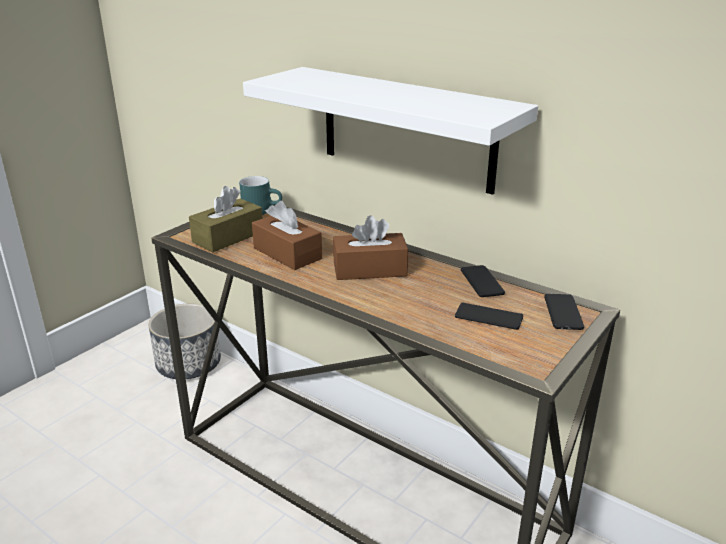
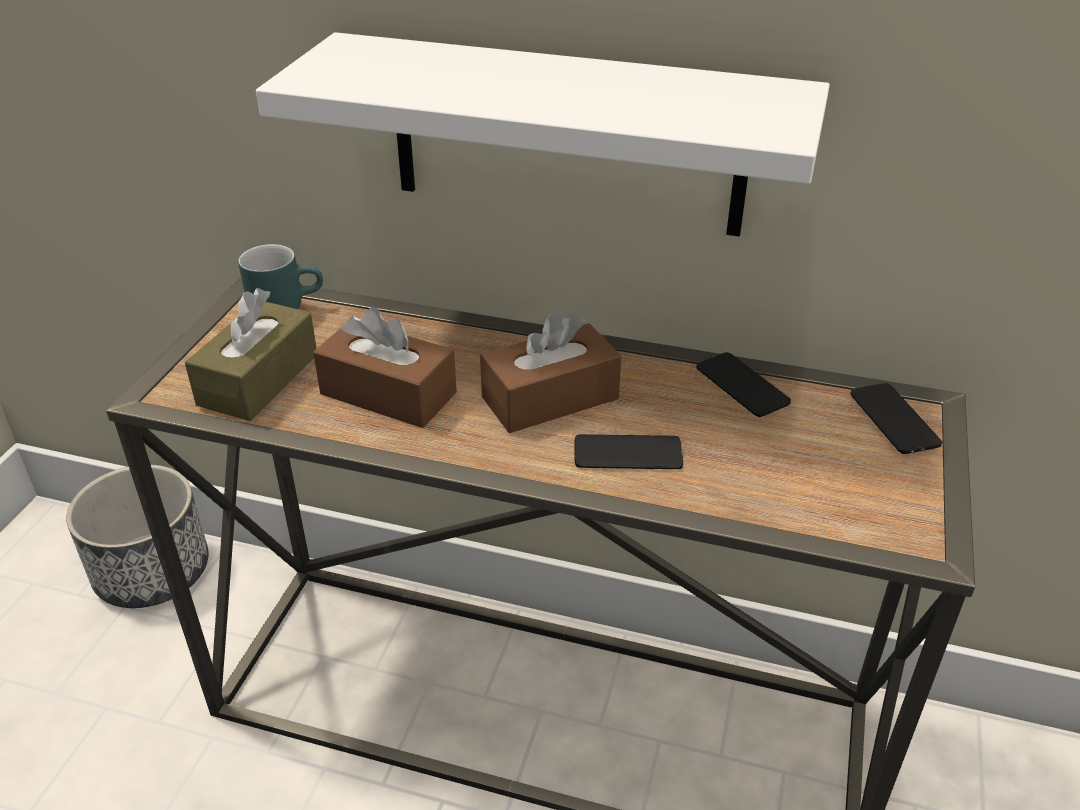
camera: 20 degrees left, 10 degrees up
phone [455,303,523,330] -> phone moved to [575,434,683,469]

